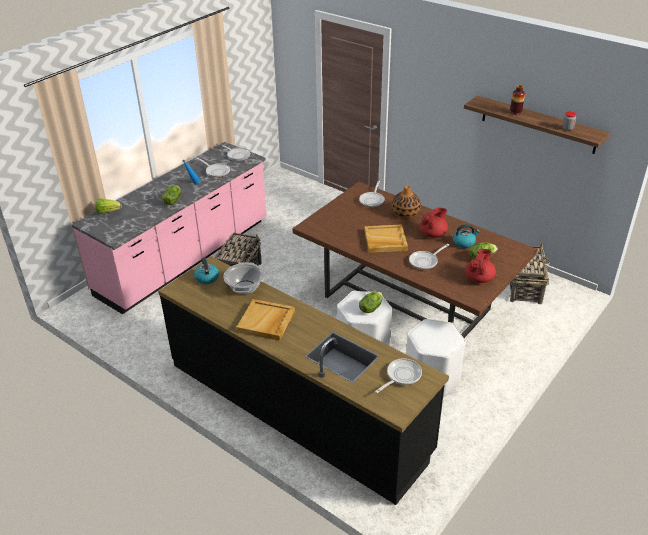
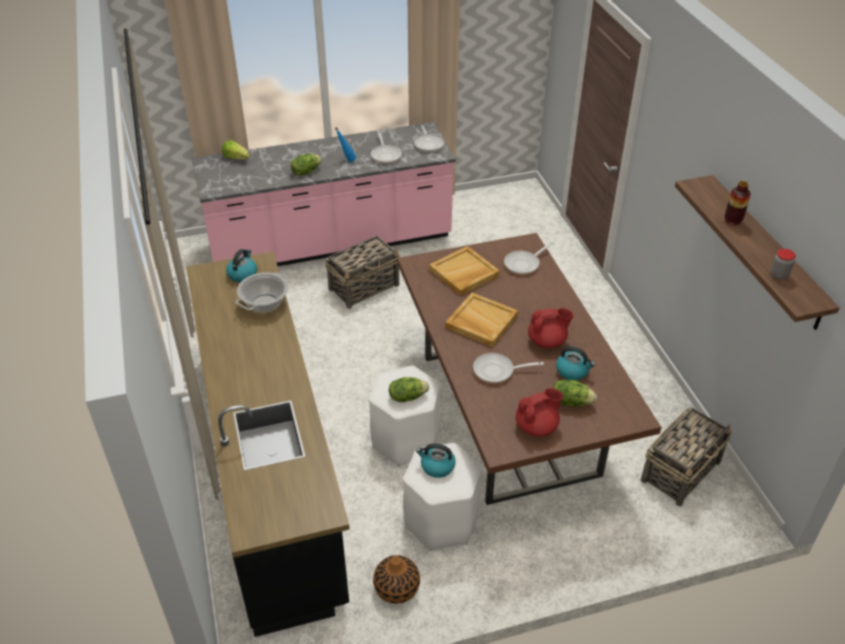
camera: 35 degrees right, 5 degrees up
beige tray [236,299,295,341] -> beige tray moved to [429,246,500,296]
frying pan [375,358,422,393] -> none
vase [392,186,421,218] -> vase moved to [373,555,420,604]
none -> kettle [416,443,456,478]

